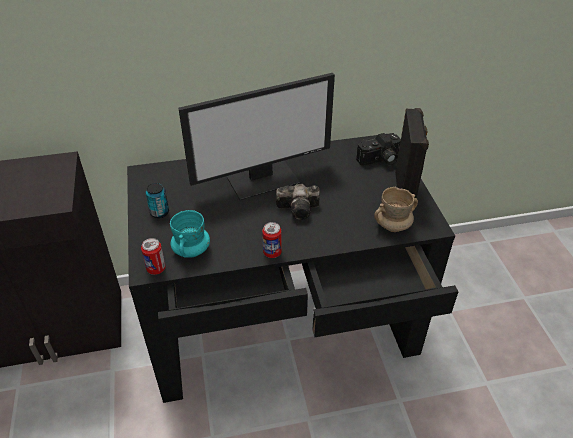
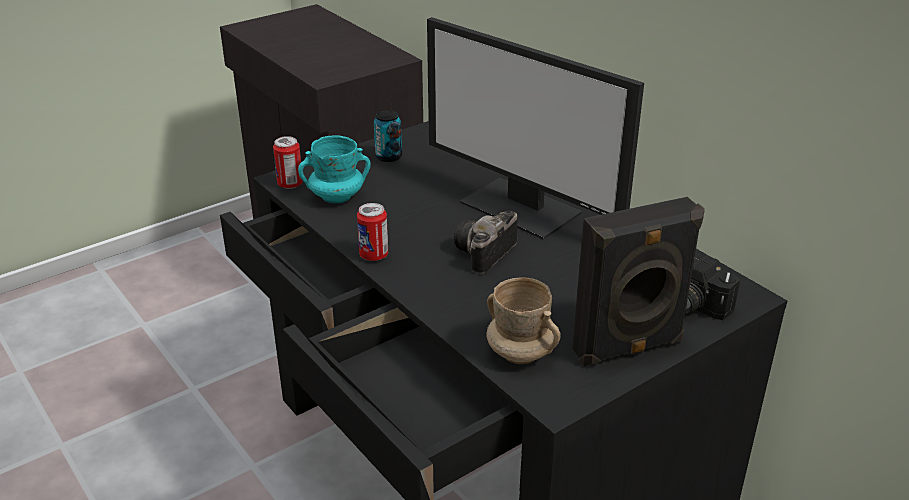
camera: 65 degrees right, 10 degrees down
camera [276,184,320,220] -> camera turned 60 degrees clockwise [453,211,517,274]

